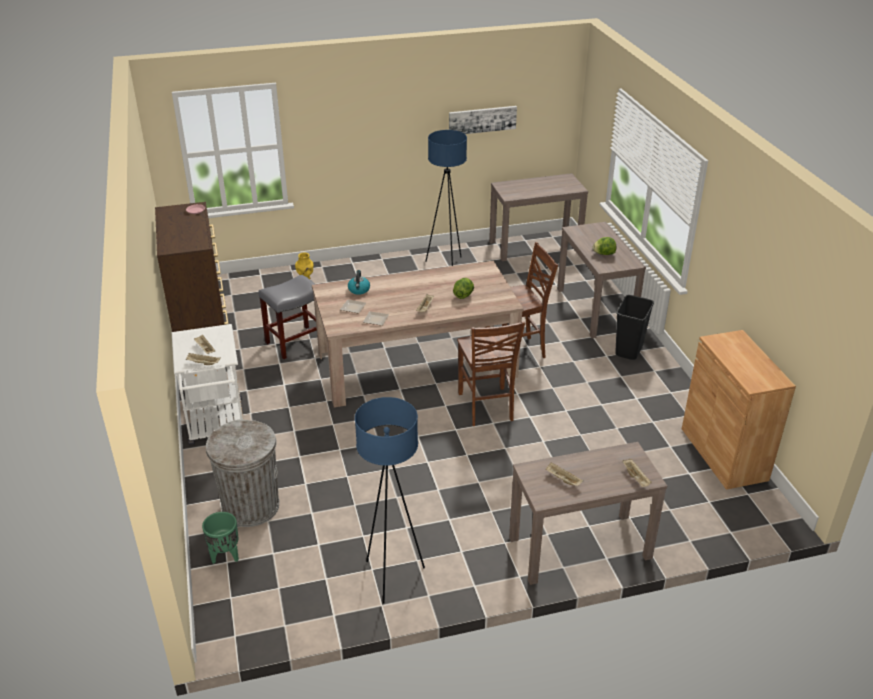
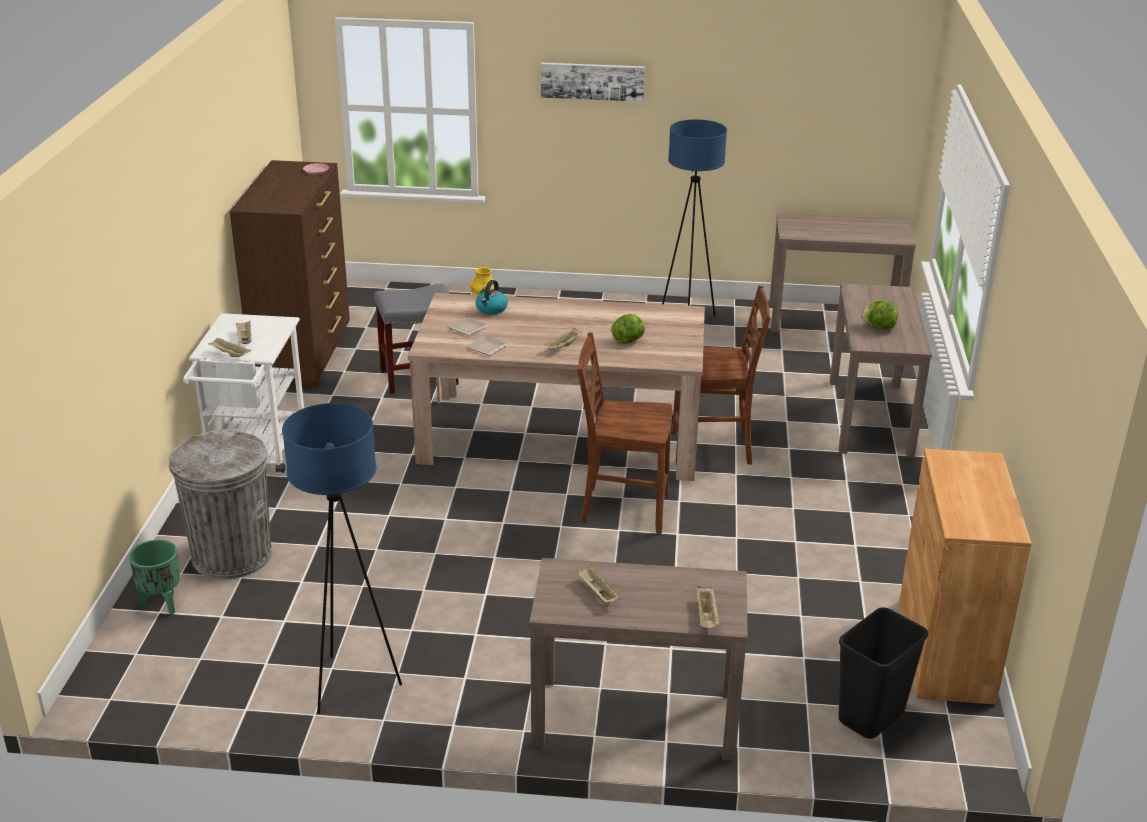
camera: 20 degrees right, 5 degrees down
picture [449,106,517,134] -> picture moved to [541,63,645,102]
brown chair [457,321,525,426] -> brown chair turned 90 degrees clockwise [577,332,672,534]
black trash can [615,295,654,360] -> black trash can moved to [838,607,928,739]

